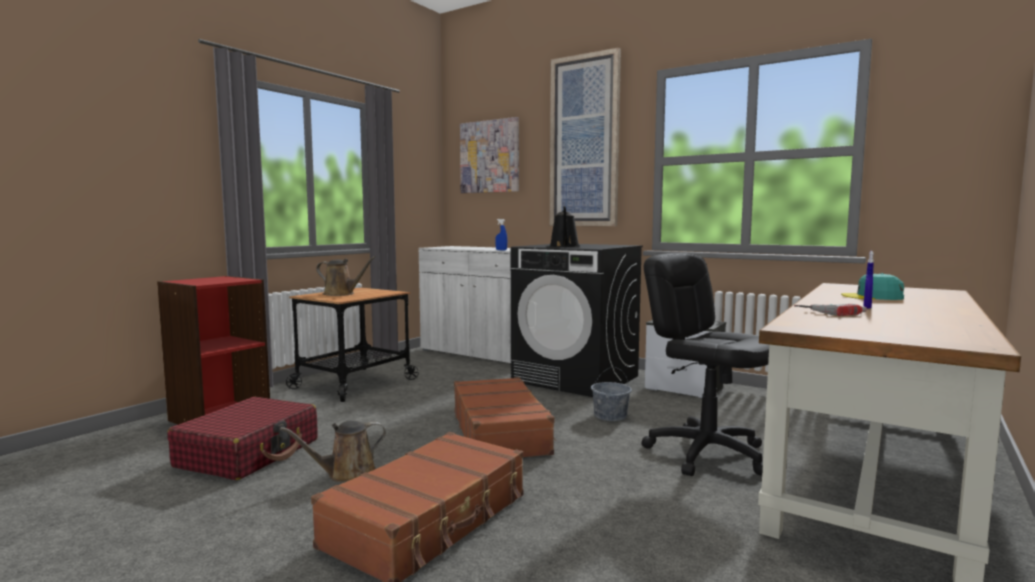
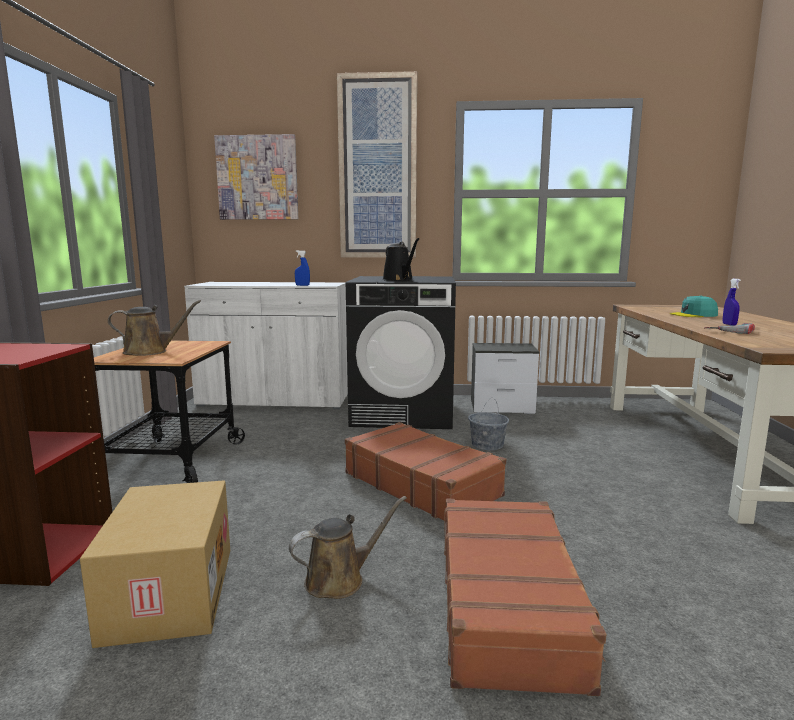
camera: 30 degrees left, 5 degrees up
red suitcase [167,397,318,480] -> cardboard box [80,480,230,648]
brown watering can [280,421,386,482] -> brown watering can turned 150 degrees counterclockwise [289,496,407,599]
black office chair [641,253,769,476] -> none

